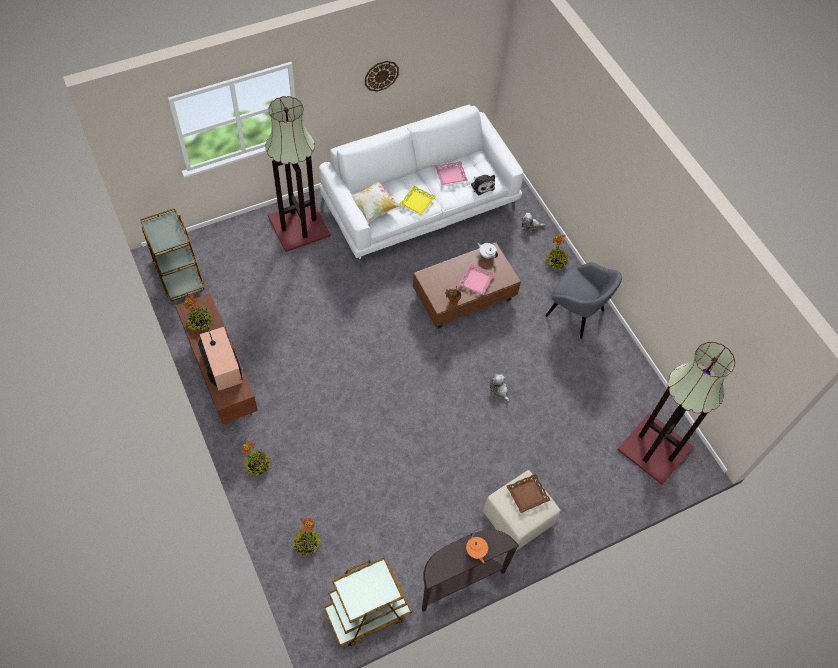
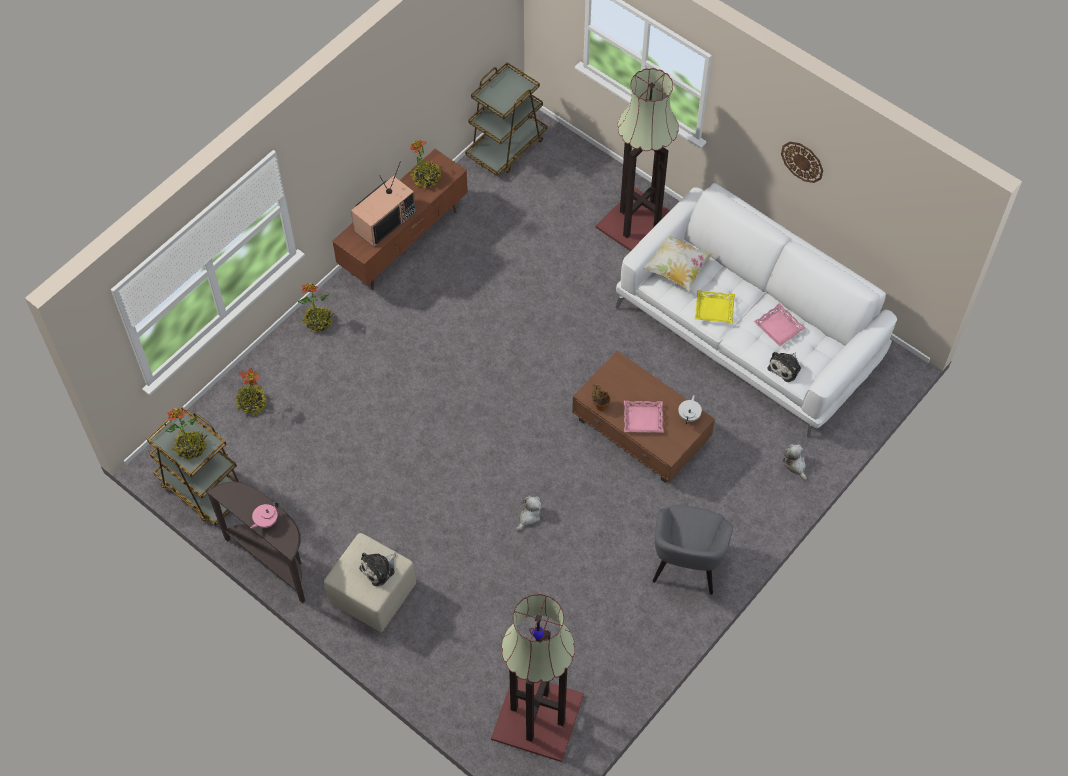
camera: 70 degrees right, 0 degrees up
orange teapot [466,533,488,563] -> pink teapot [250,502,278,528]
brown tray [506,473,550,513] -> plush toy [359,553,396,586]
potted plant [545,234,569,269] -> potted plant moved to [165,408,207,461]

